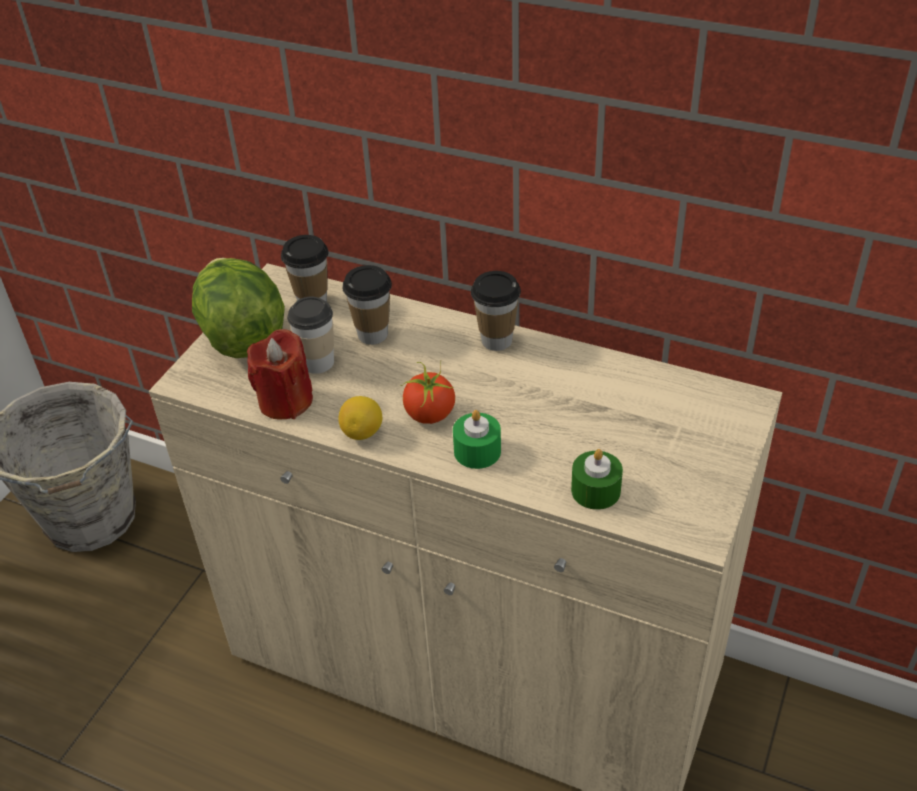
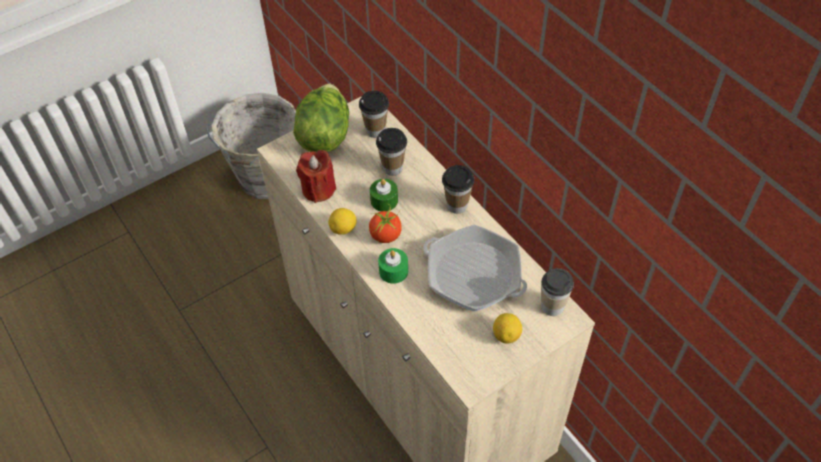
camera: 30 degrees right, 10 degrees up
cup [287,296,334,374] -> cup moved to [541,268,574,316]
green candle [571,449,623,510] -> green candle moved to [370,179,398,211]
none -> frying pan [423,225,527,312]
none -> lemon [493,313,522,344]

